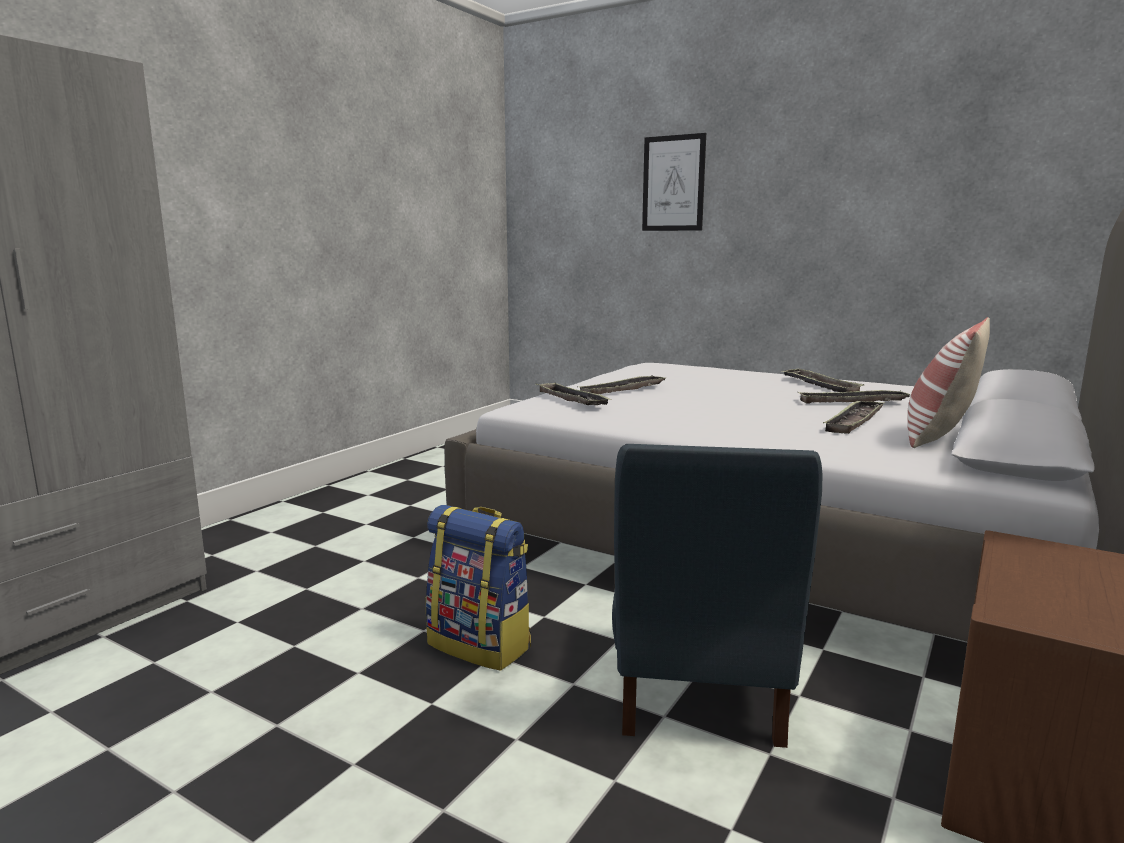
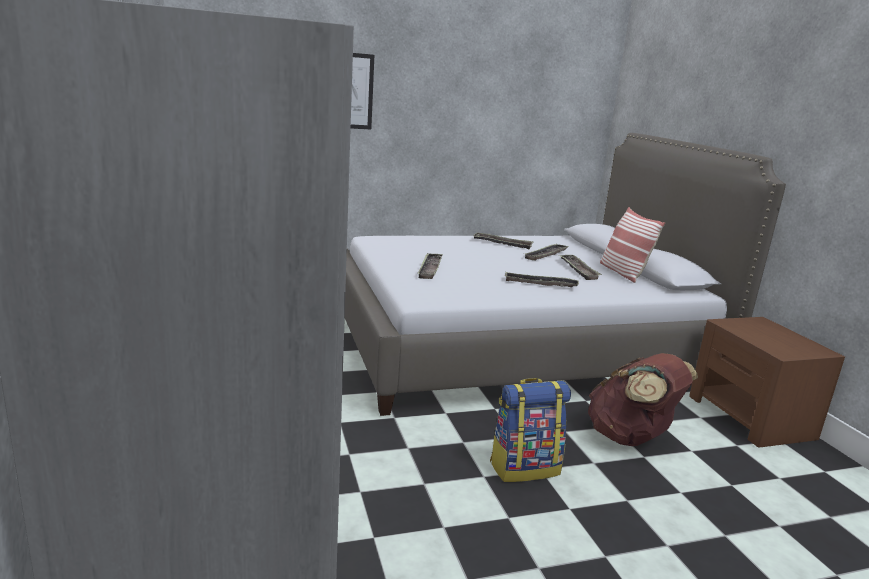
camera: 50 degrees left, 5 degrees up
tray [536,382,612,405] -> tray moved to [505,272,579,287]
blue chair [612,444,822,748] -> brown backpack [588,353,698,446]

